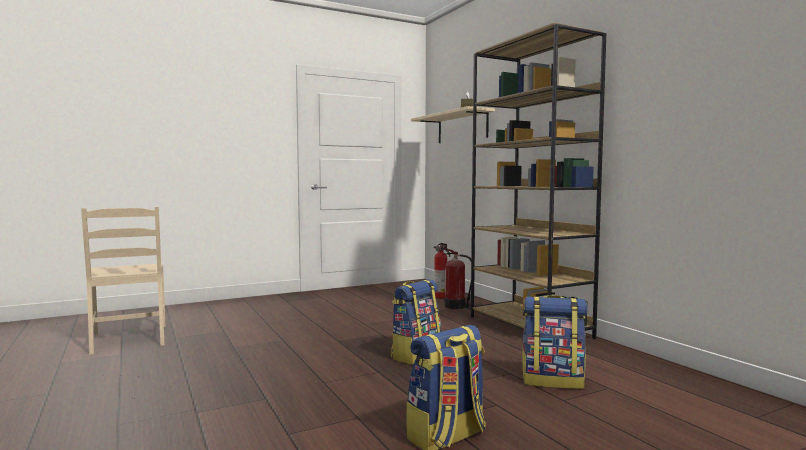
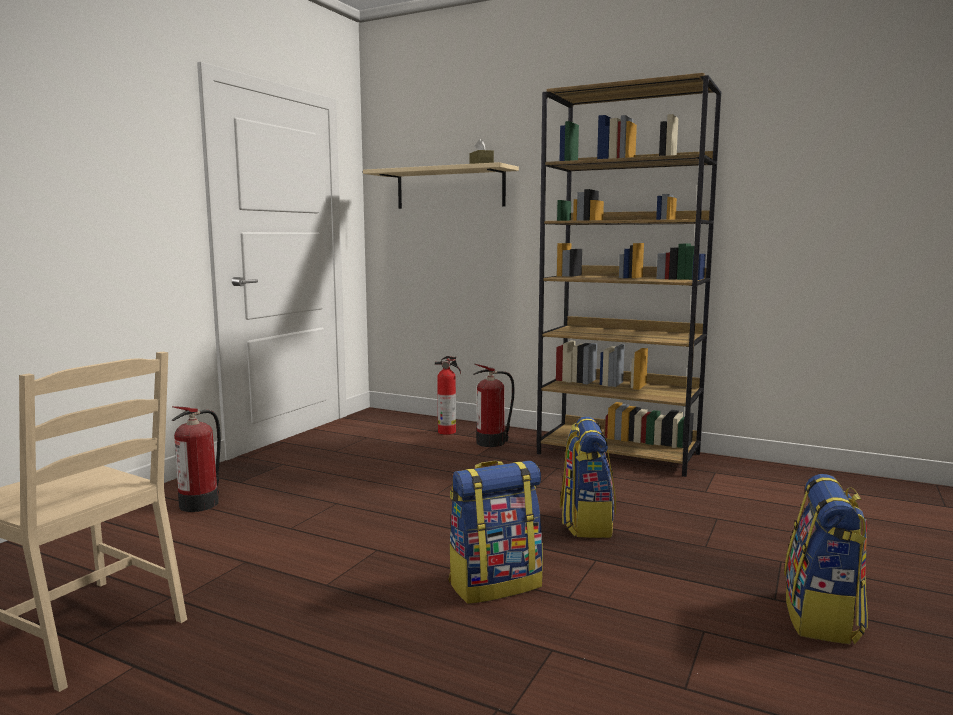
camera: 35 degrees left, 5 degrees up
backpack [522,295,587,389] -> backpack moved to [448,461,543,604]
none -> fire extinguisher [172,406,221,512]

